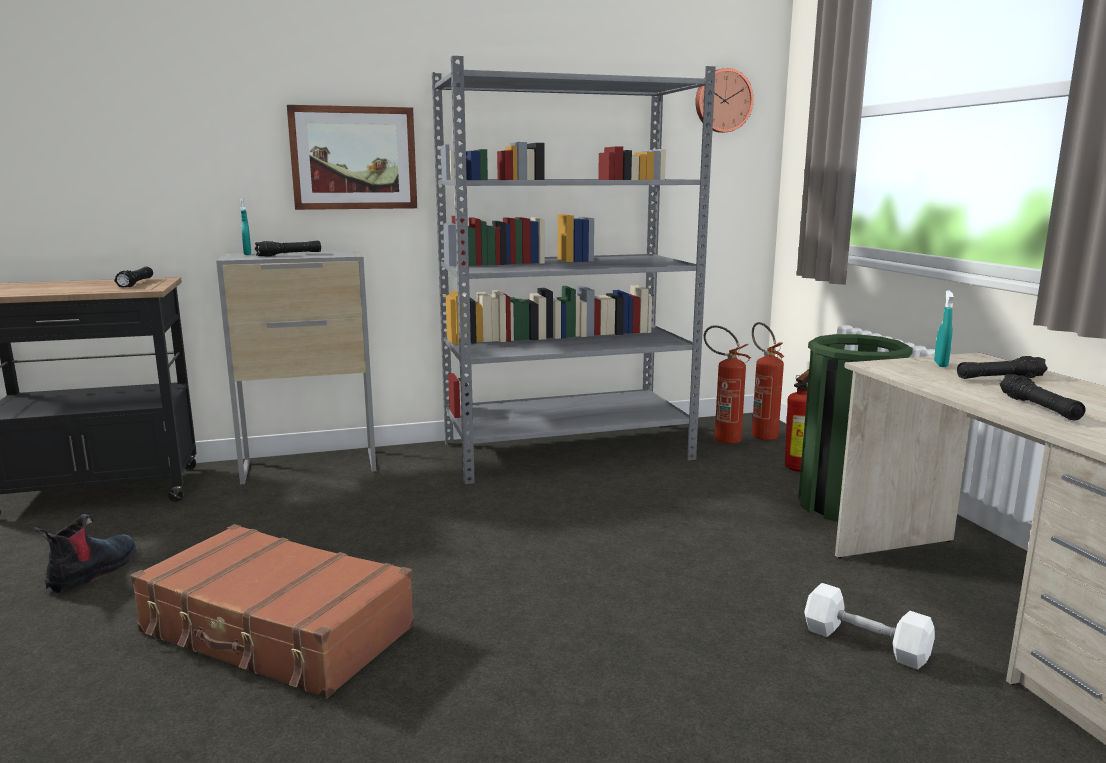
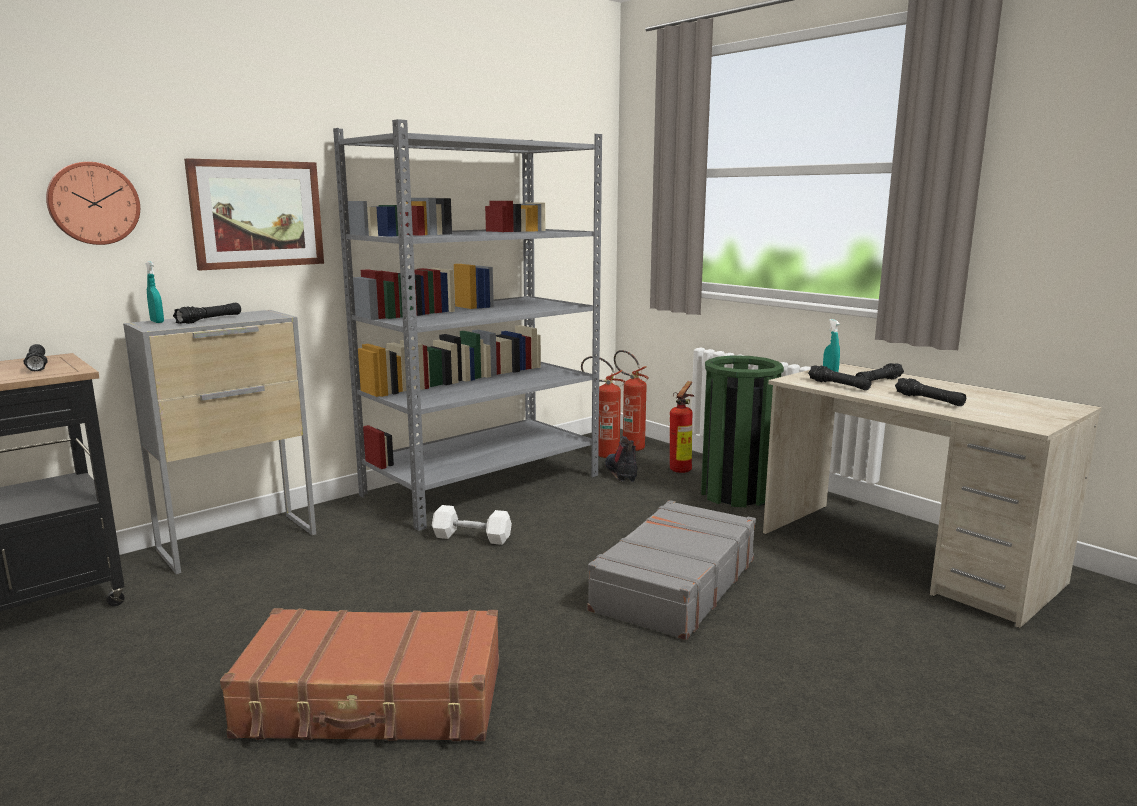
camera: 25 degrees left, 0 degrees up
boot [34,514,136,593] -> boot moved to [605,436,638,482]
wall clock [695,68,754,133] -> wall clock moved to [46,162,140,245]
white dumbbell [804,583,935,669] -> white dumbbell moved to [432,505,512,545]
none -> grey suitcase [587,500,756,640]
none -> black flashlight [808,365,872,390]

